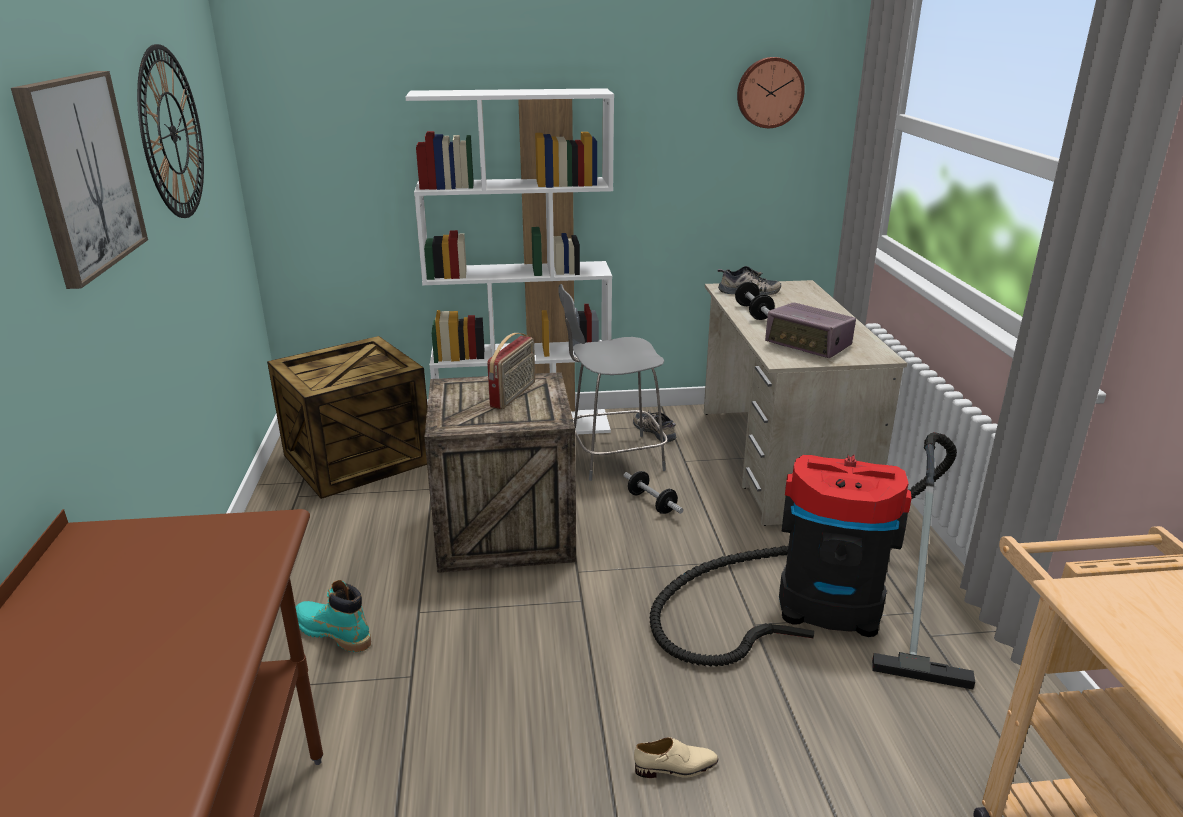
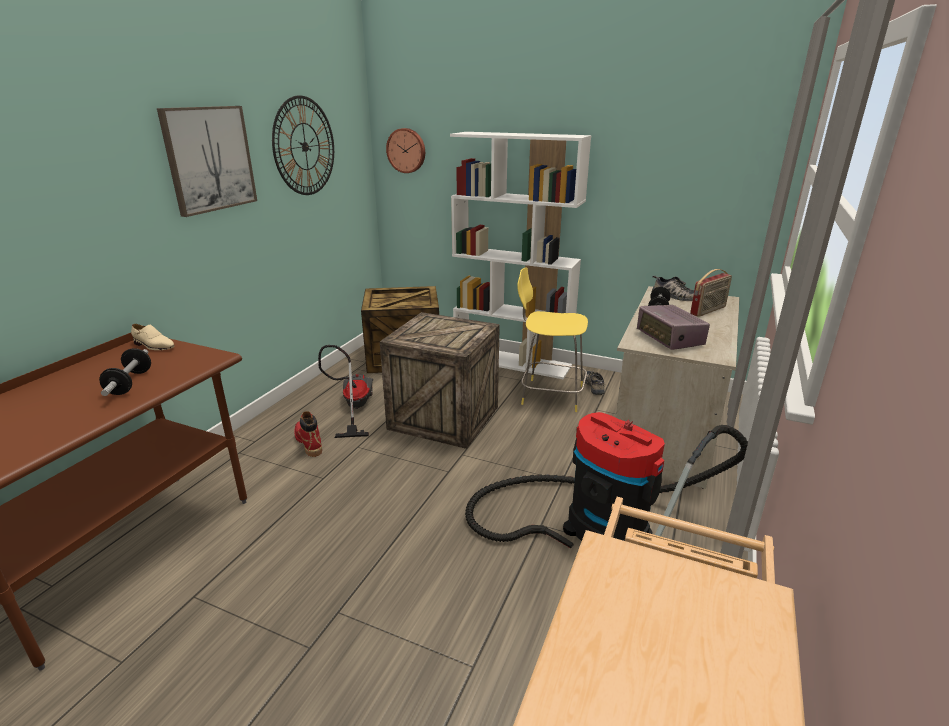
camera: 30 degrees right, 0 degrees up
turquoise boot [296,580,371,652] -> red boot [294,411,322,457]
radio [487,333,535,409] -> radio moved to [690,269,732,317]
grey stool [558,284,668,481] -> yellow stool [517,267,588,412]
dumbbell [624,471,683,514] -> dumbbell moved to [99,348,151,396]
beige shoe [634,737,718,778] -> beige shoe moved to [131,324,175,350]
wall clock [737,57,805,128] -> wall clock moved to [386,128,425,173]
none -> vacuum cleaner [318,345,373,438]

